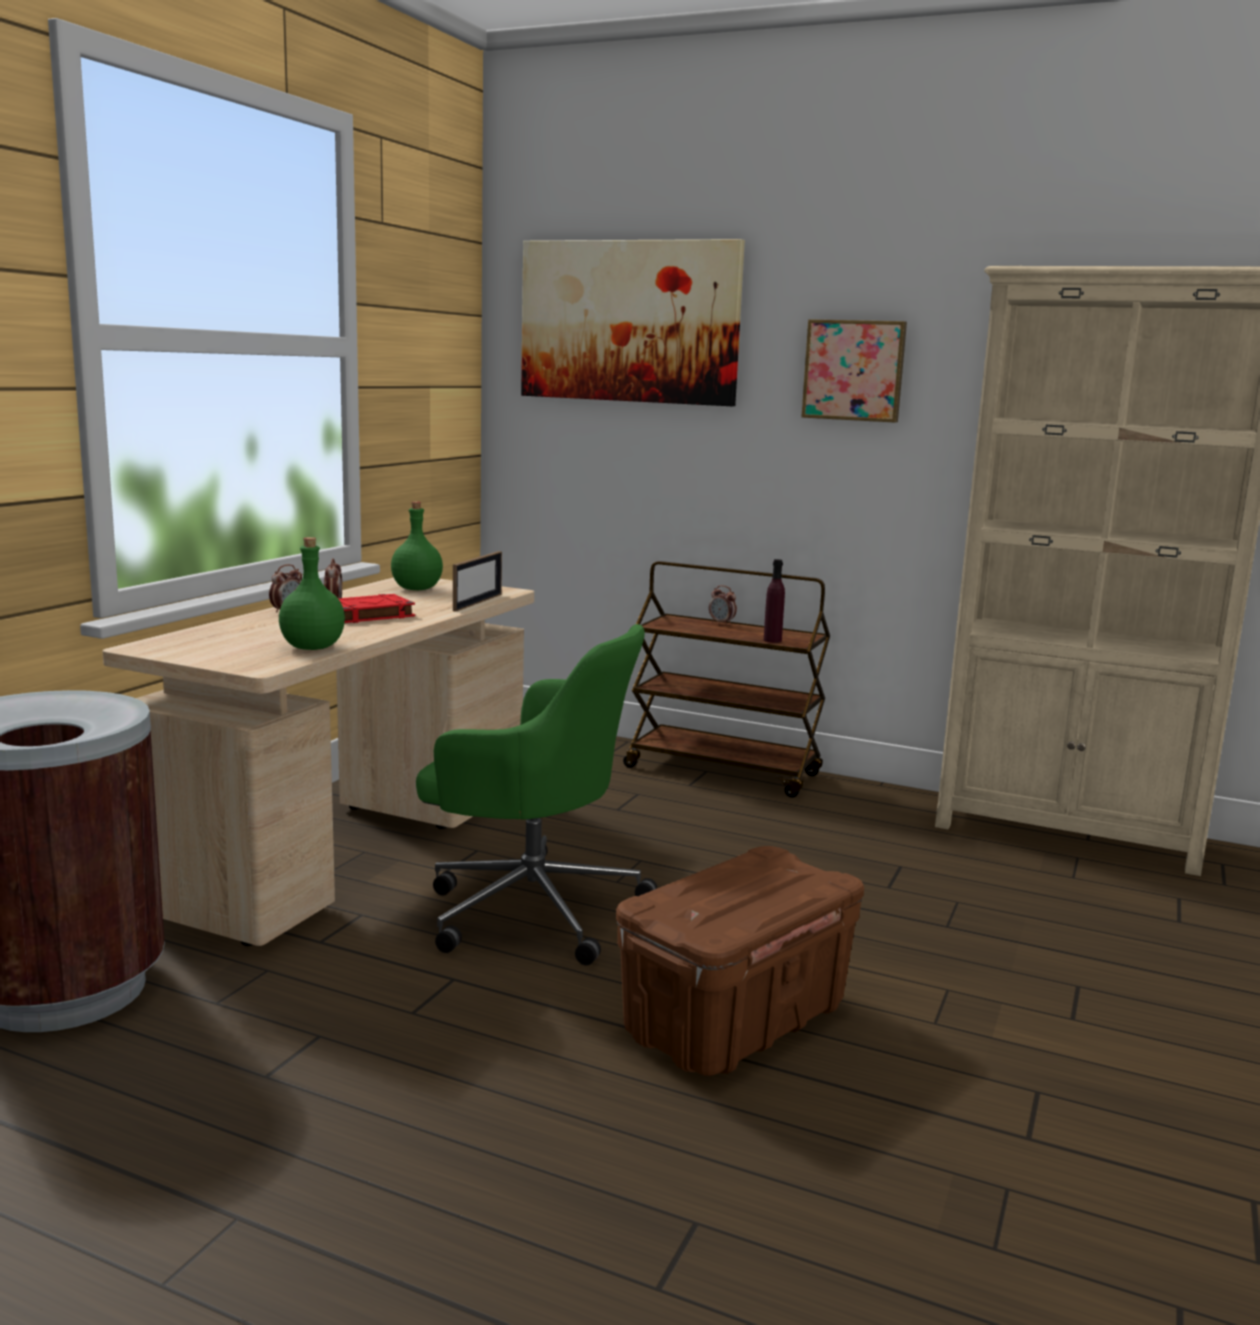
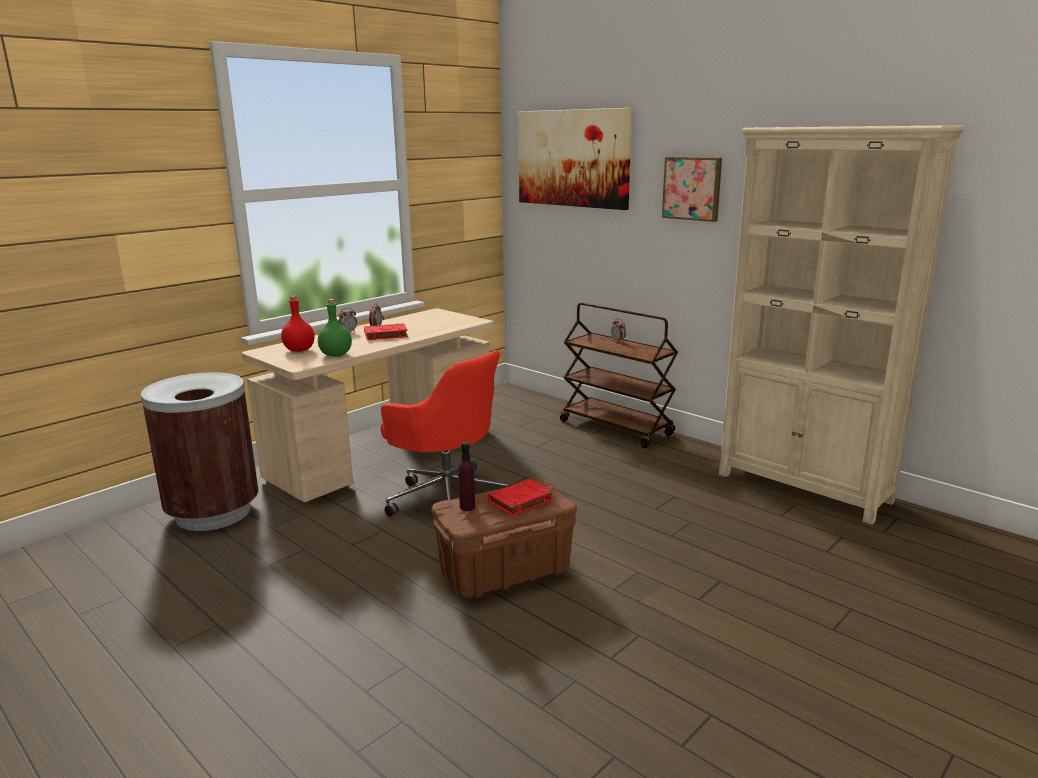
camera: 20 degrees right, 5 degrees up
green bottle [391,502,443,590] -> none
green office chair [416,624,657,965] -> red office chair [381,350,508,517]
picture frame [453,551,502,612] -> none
purple bottle [764,559,785,643] -> purple bottle moved to [458,442,475,511]
none -> red bottle [281,296,315,352]
none -> red book [488,479,554,516]

